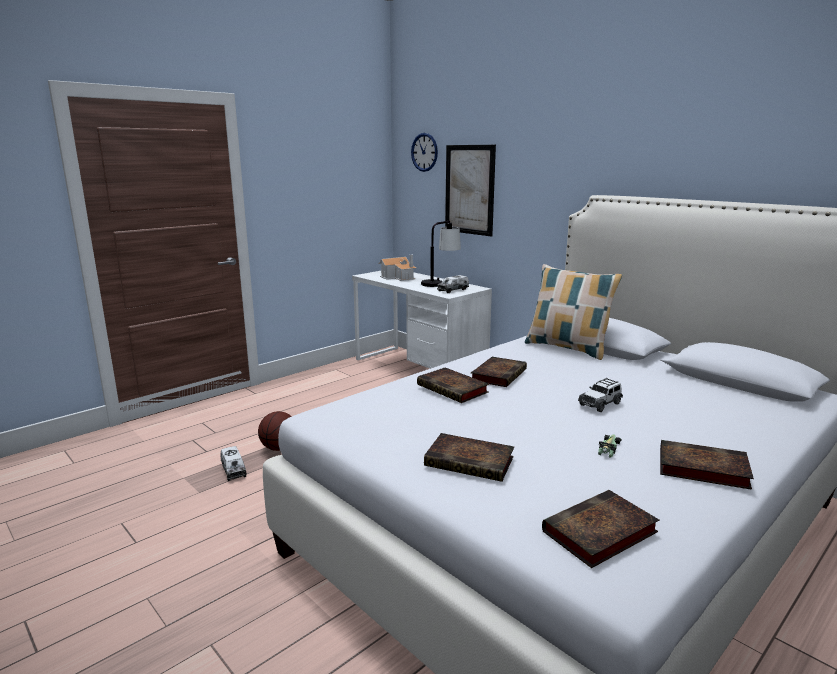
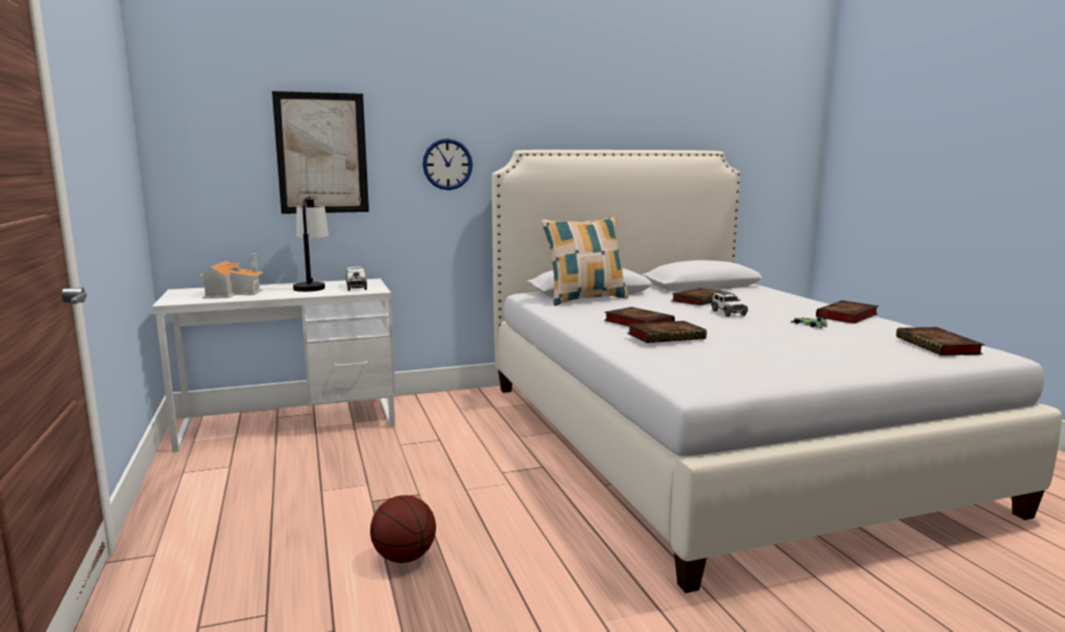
camera: 65 degrees left, 5 degrees down
toy truck [220,446,247,481] -> none
wall clock [411,133,438,172] -> wall clock moved to [423,138,473,190]
book [424,433,514,482] -> book moved to [671,288,726,306]

